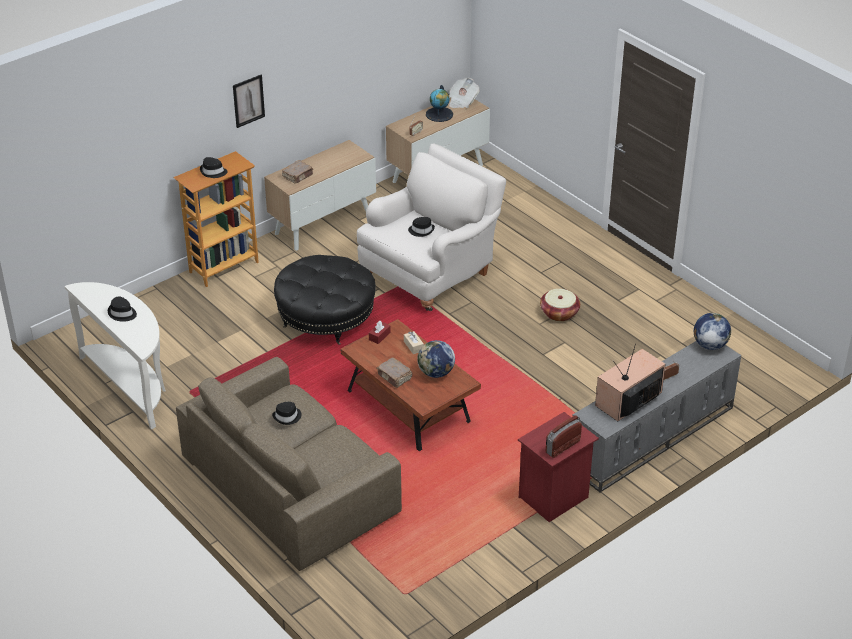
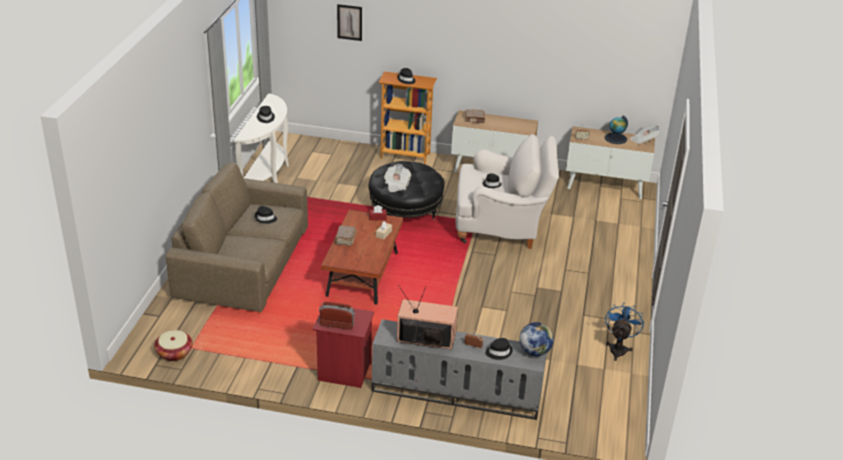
camera: 50 degrees right, 5 degrees down
picture [233,75,265,128] -> picture moved to [337,4,362,41]
globe [417,340,455,378] -> none
basket [540,289,580,321] -> basket moved to [154,330,193,361]
none -> newspaper [384,164,411,192]
none -> black hat [485,338,512,360]
none -> blue fan [605,302,644,361]

